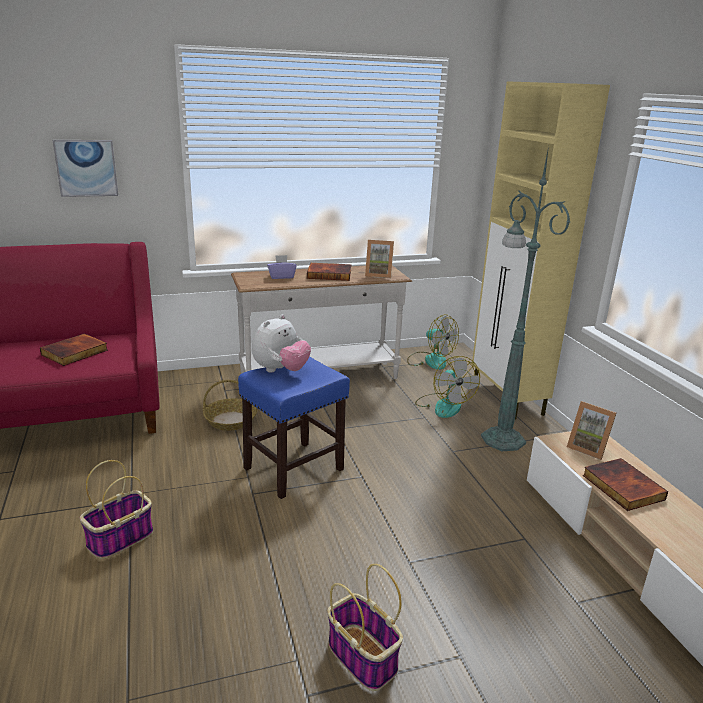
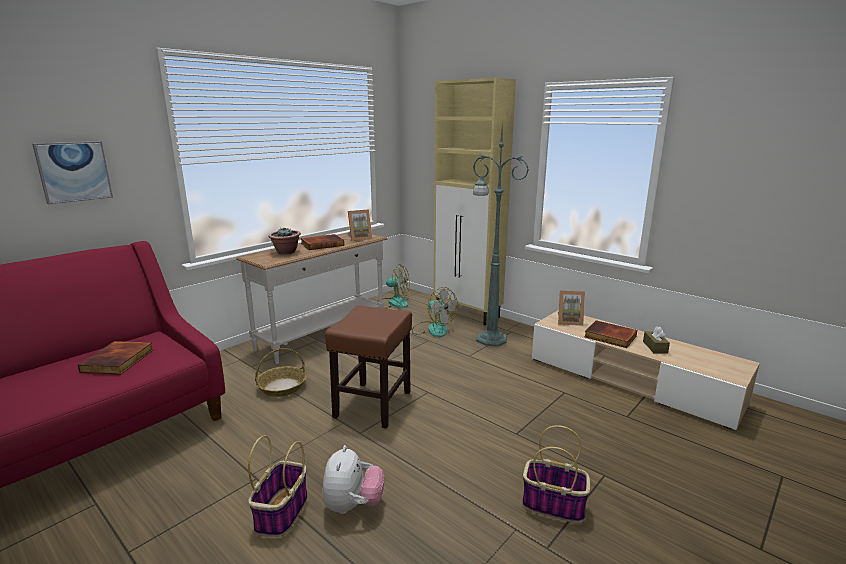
camera: 30 degrees left, 5 degrees down
blue stool [238,357,350,499] -> brown stool [325,306,412,428]
plush toy [252,315,311,373] -> plush toy moved to [322,445,384,514]
purple tissue box [267,255,297,279] -> potted plant [268,227,301,255]
none -> brown tissue box [643,326,670,354]

